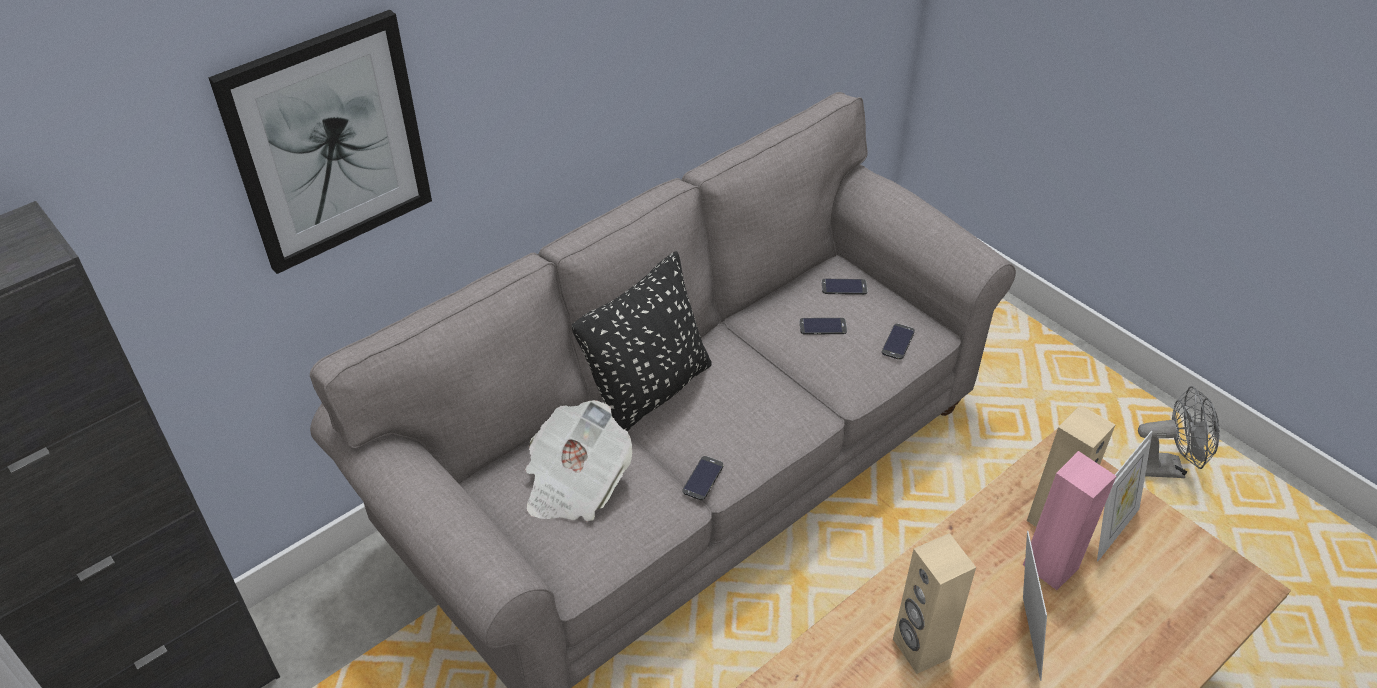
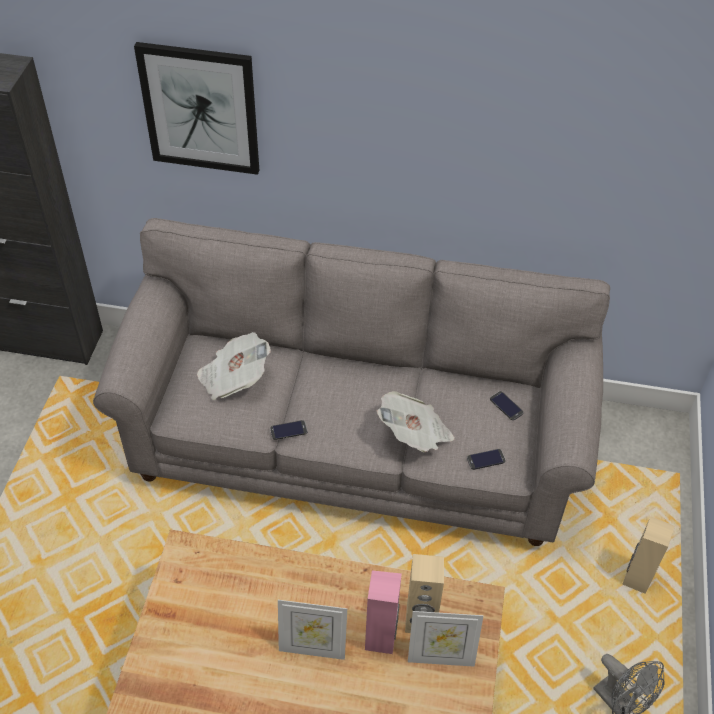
camera: 50 degrees right, 5 degrees up
black pillow [572,251,712,431] -> none
phone [799,318,847,335] -> none
beige speaker [893,533,976,674] -> beige speaker moved to [622,516,675,594]
picture frame [1023,531,1047,681] -> picture frame turned 45 degrees clockwise [278,600,347,660]
none -> newspaper [377,391,454,452]

